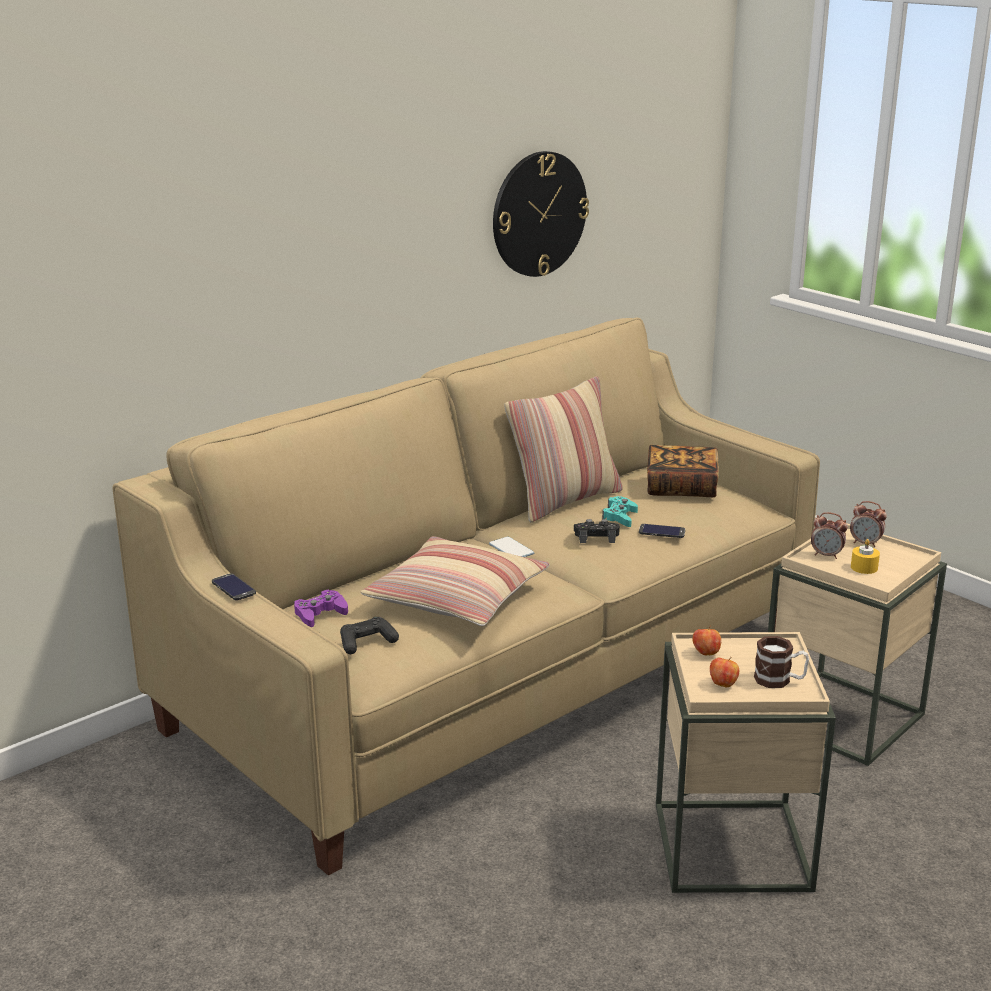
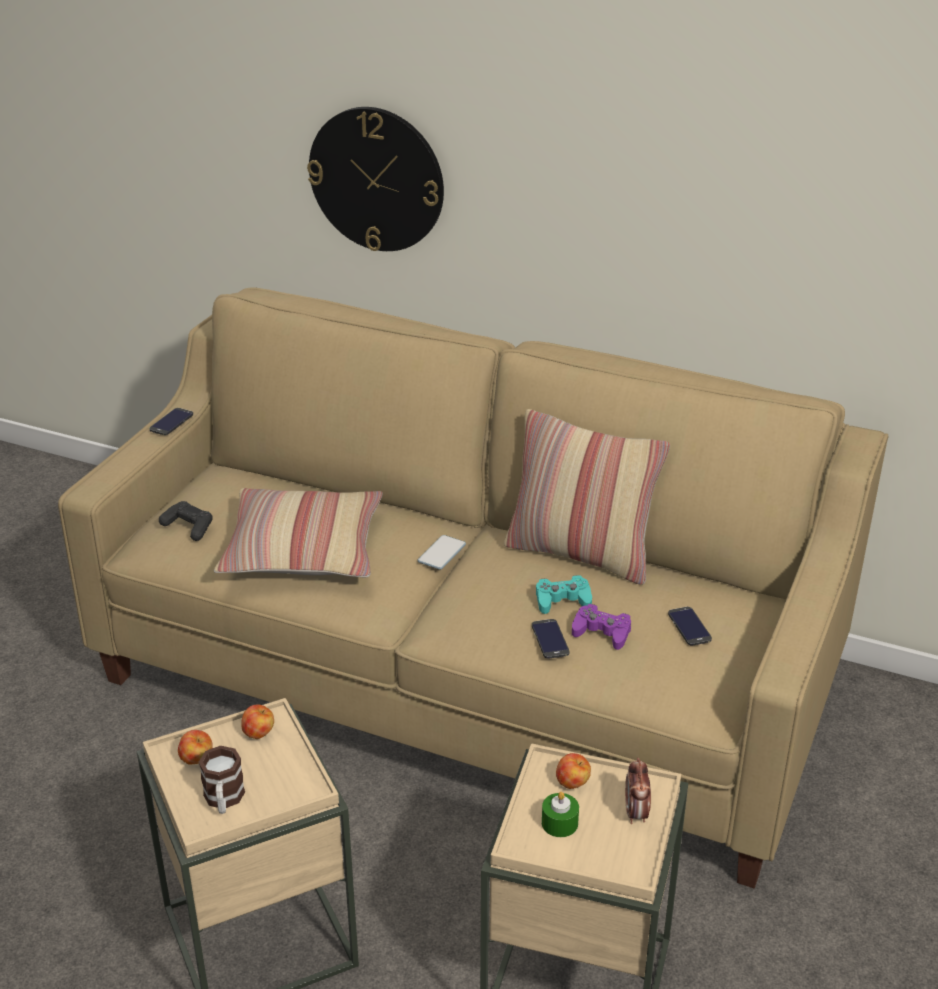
camera: 65 degrees right, 10 degrees up
purple game controller [294,590,348,627] -> purple game controller moved to [572,604,631,650]
wall clock [493,151,589,277] -> wall clock moved to [307,107,444,251]
black game controller [574,519,620,543] -> none
book [647,445,719,497] -> phone [668,607,712,646]
alarm clock [811,512,848,559] -> apple [556,753,591,789]
yellow candle [851,539,880,574] -> green candle [542,792,579,837]

